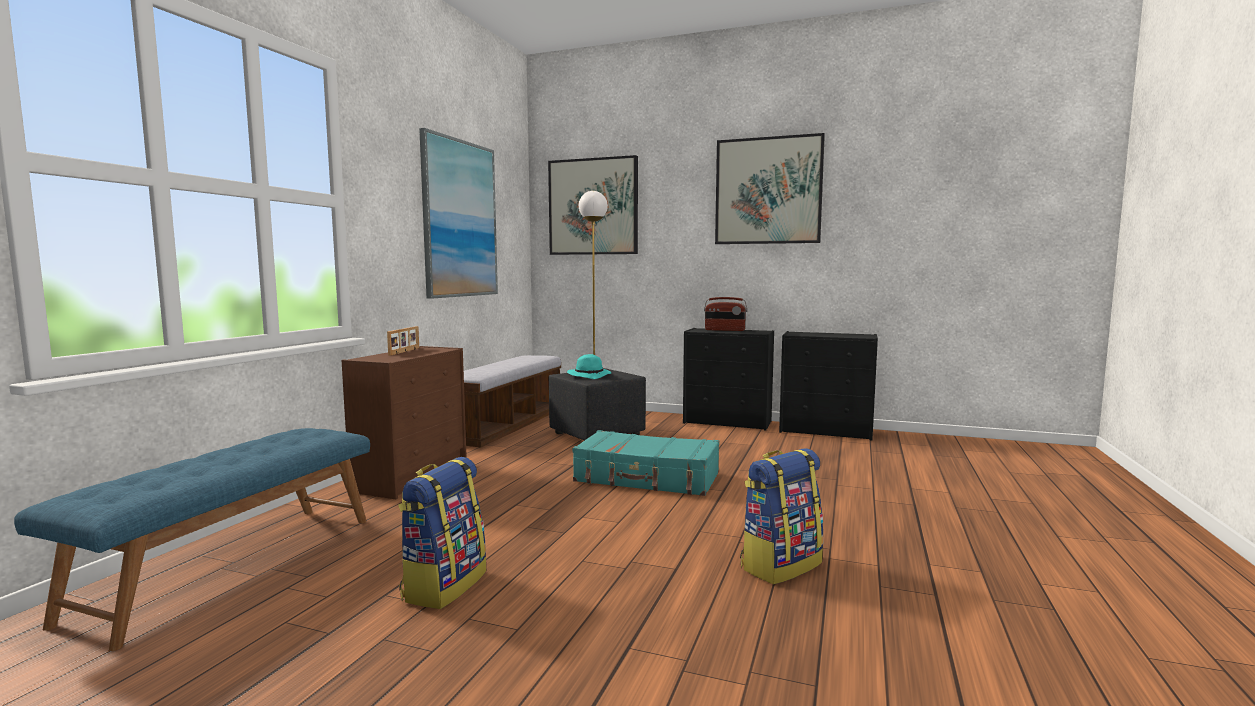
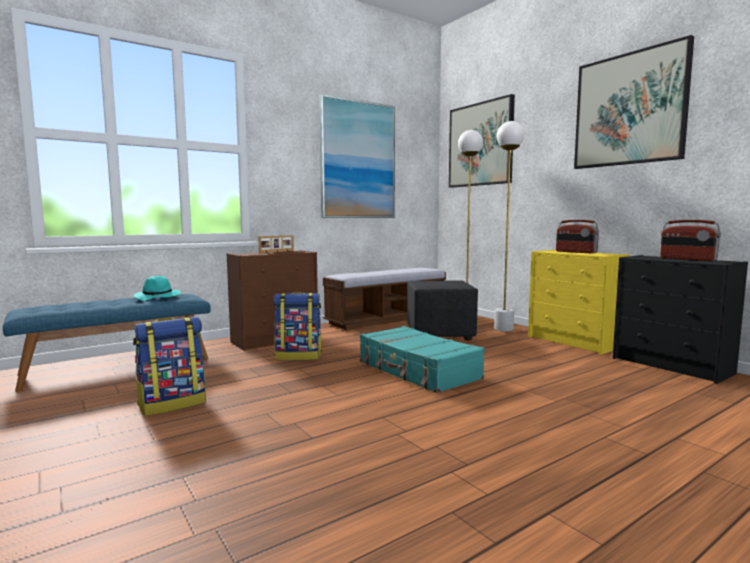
camera: 35 degrees right, 0 degrees up
turquoise hat [567,354,611,379] -> turquoise hat moved to [133,276,181,301]
black dresser [683,328,774,431] -> yellow dresser [528,250,629,355]
backpack [740,448,824,585] -> backpack moved to [273,292,322,361]
none -> white floor lamp [494,121,525,332]
none -> radio [660,220,721,261]

